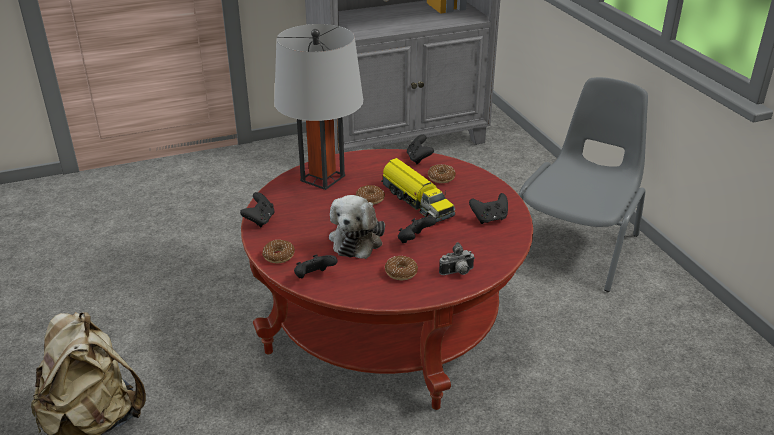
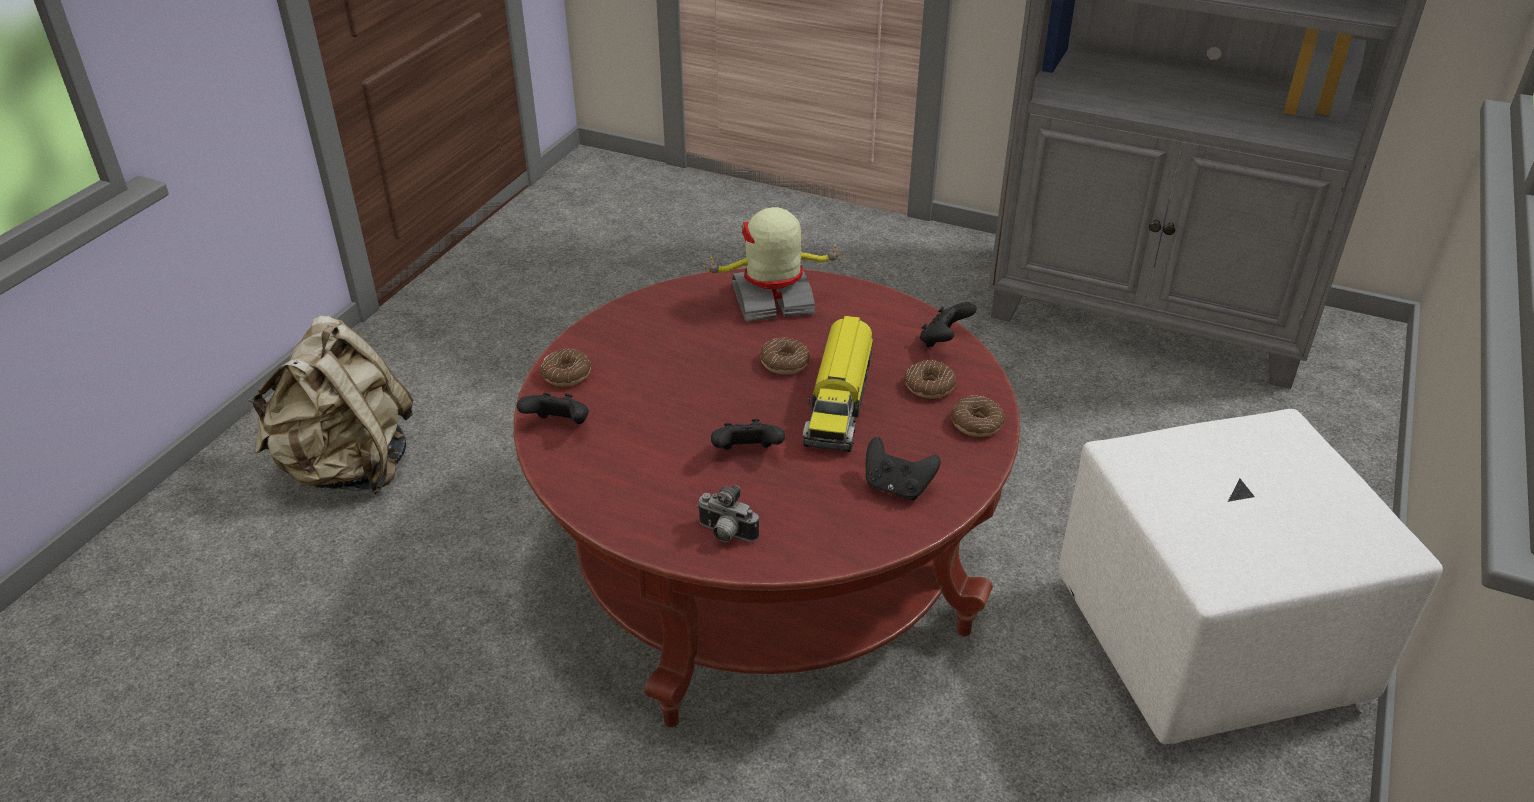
camera: 45 degrees right, 5 degrees up
black game controller [240,192,275,227] -> none
grey table lamp [274,24,363,190] -> toy robot [703,207,843,321]
plush toy [329,195,385,259] -> none
donut [385,256,418,280] -> donut moved to [951,396,1005,437]
grey chair [519,77,648,292] -> white ottoman [1059,409,1443,744]

